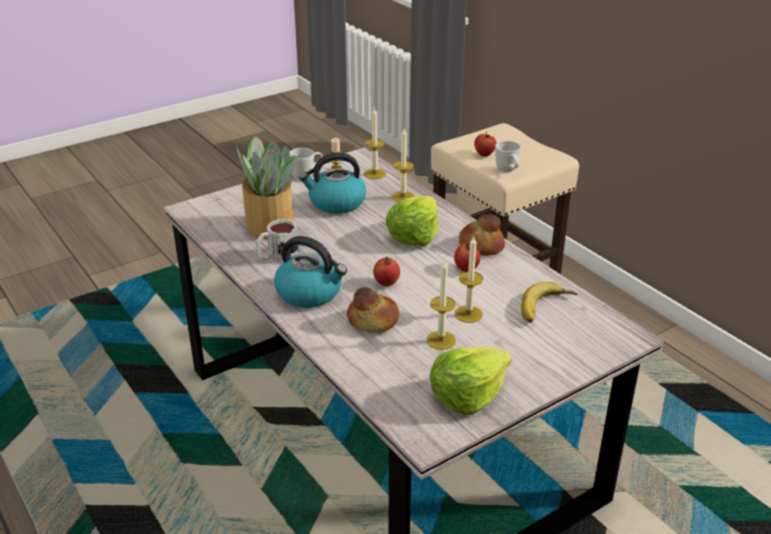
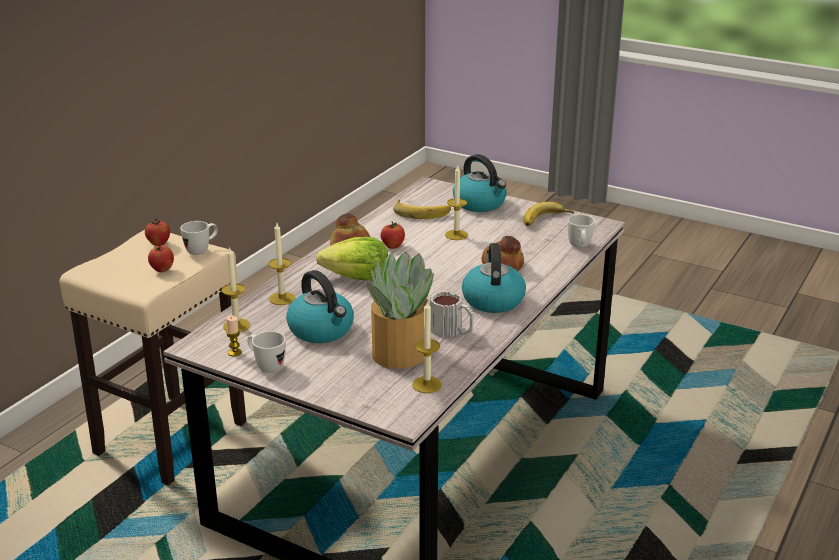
camera: 115 degrees left, 5 degrees down
apple [373,257,400,286] -> apple moved to [145,218,170,246]
candle [427,261,456,350] -> candle moved to [412,300,442,393]
lettuce [430,346,512,415] -> banana [524,202,574,226]
none -> kettle [453,154,507,212]
none -> white mug [567,214,595,248]

